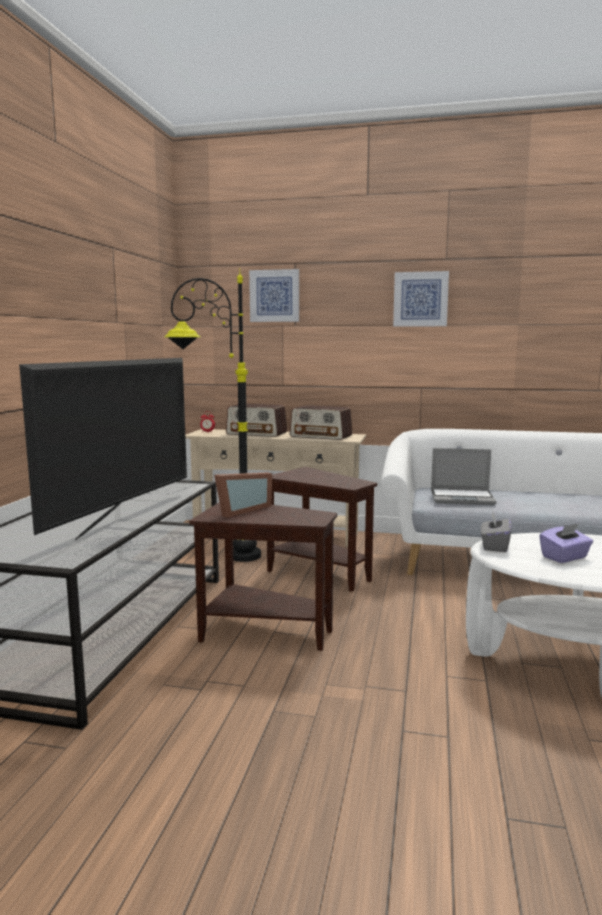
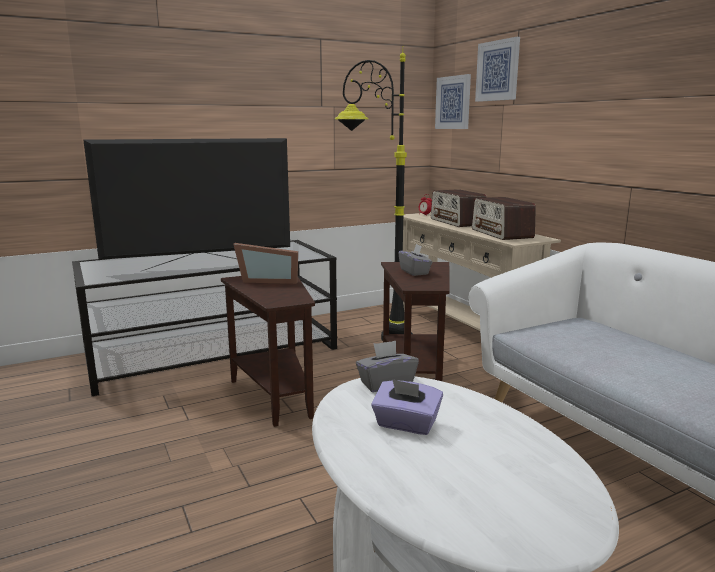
camera: 50 degrees right, 5 degrees up
picture [393,271,449,327] -> picture moved to [435,74,471,129]
laptop [431,448,497,505] -> none
none -> grey tissue box [398,244,432,276]

